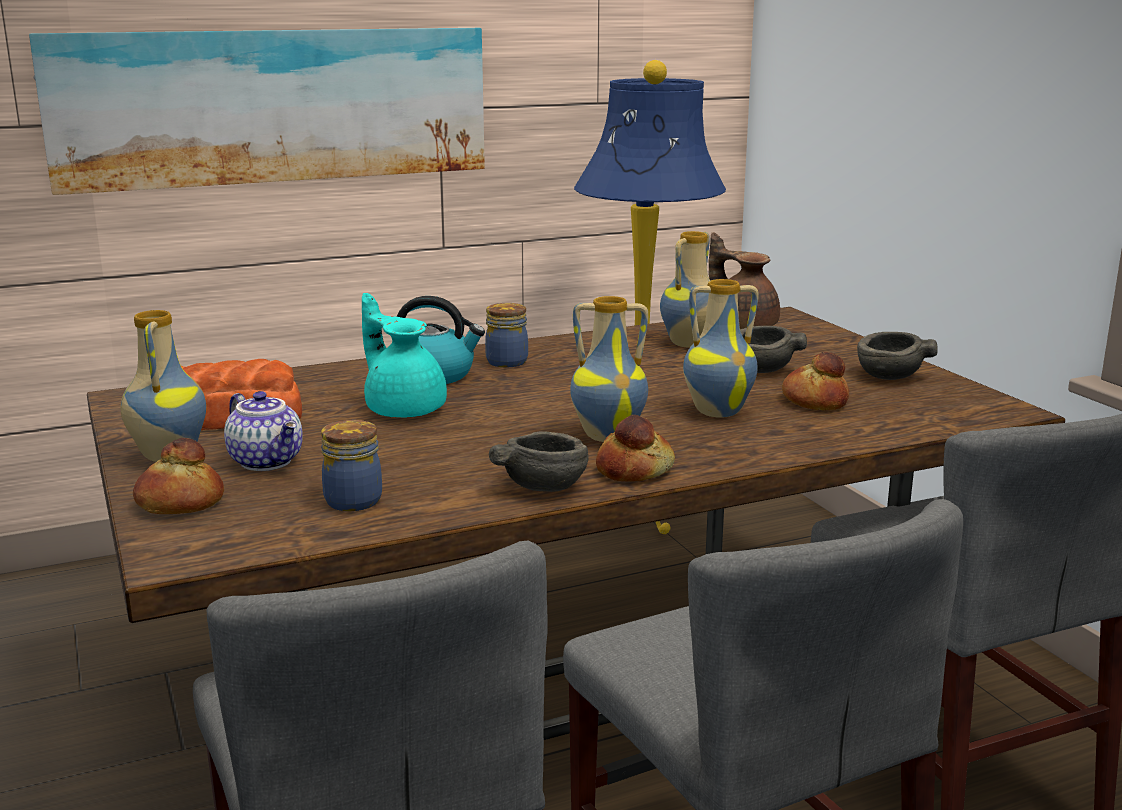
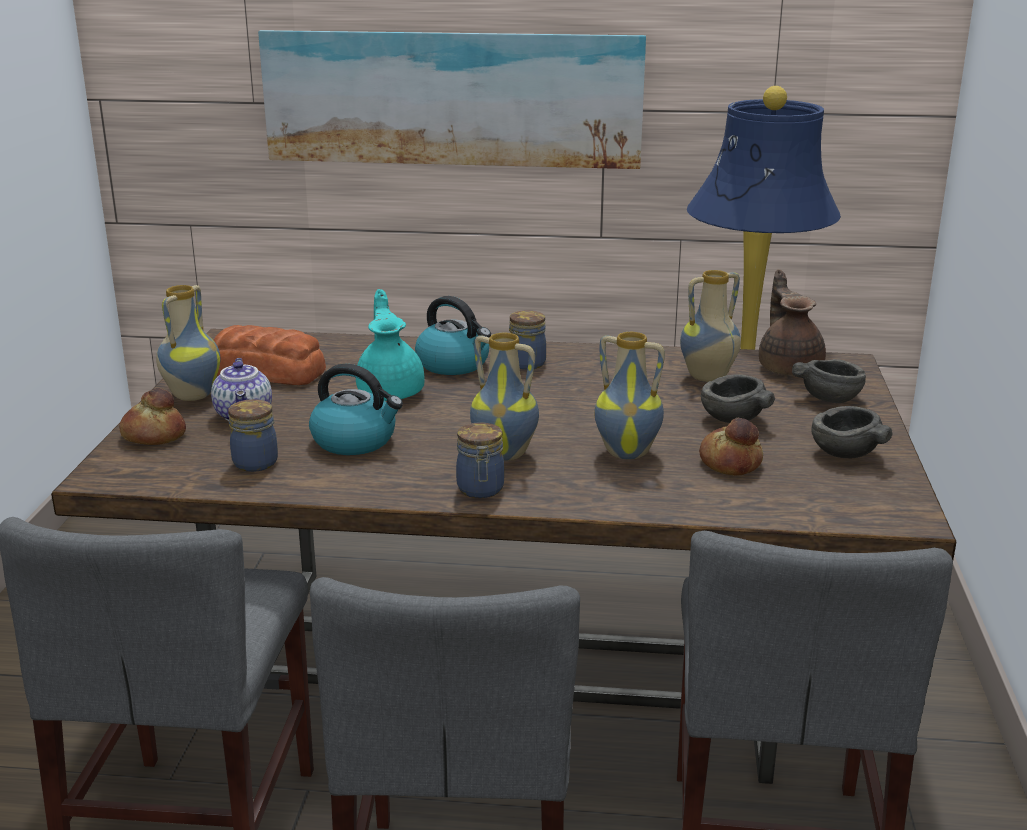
camera: 30 degrees right, 5 degrees up
grey bowl [489,431,589,492] -> grey bowl moved to [792,359,866,403]
bread [596,415,675,482] -> jar [456,422,504,498]
none -> kettle [309,364,403,455]

